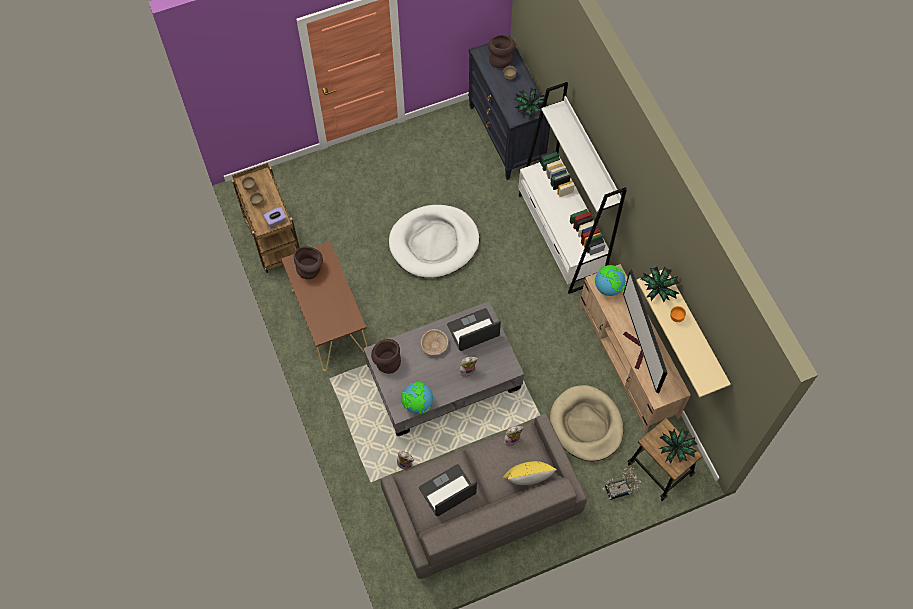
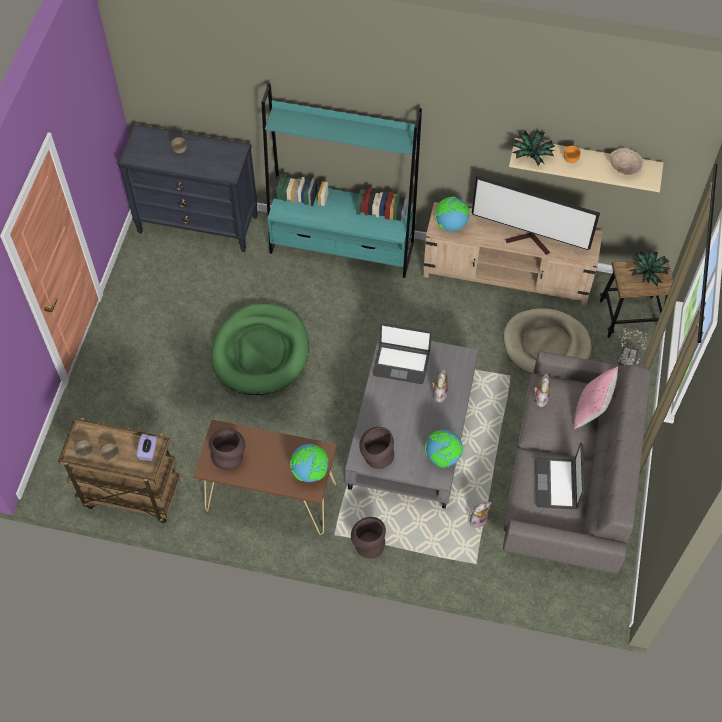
camera: 55 degrees left, 5 degrees down
white dog bed [389,205,479,278] -> green dog bed [211,303,309,395]
beige bowl [421,329,448,355] -> beige bowl moved to [609,148,643,175]
laptop [447,308,501,351] -> laptop turned 90 degrees counterclockwise [373,323,432,384]
brown vase [488,35,515,68] -> brown vase moved to [351,517,386,559]
yellow pillow [503,461,557,485] -> pink pillow [574,366,618,429]
potted plant [514,88,545,117] -> none
white bookcase [518,82,627,294] -> turquoise bookcase [262,83,422,278]
none -> globe [290,444,329,482]

